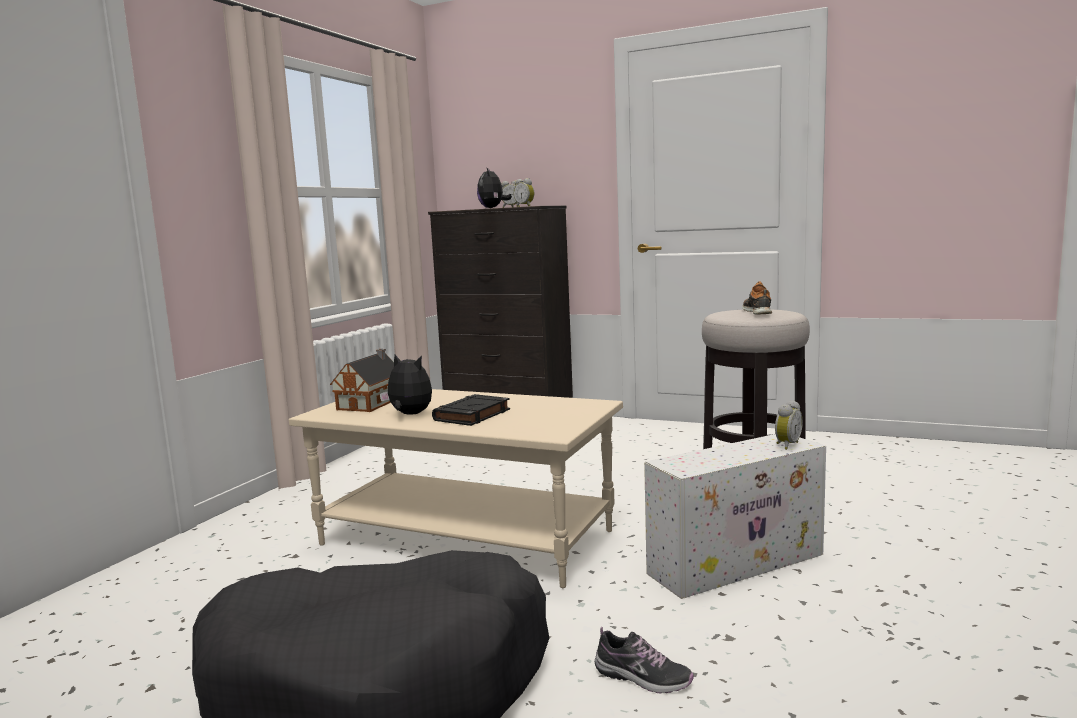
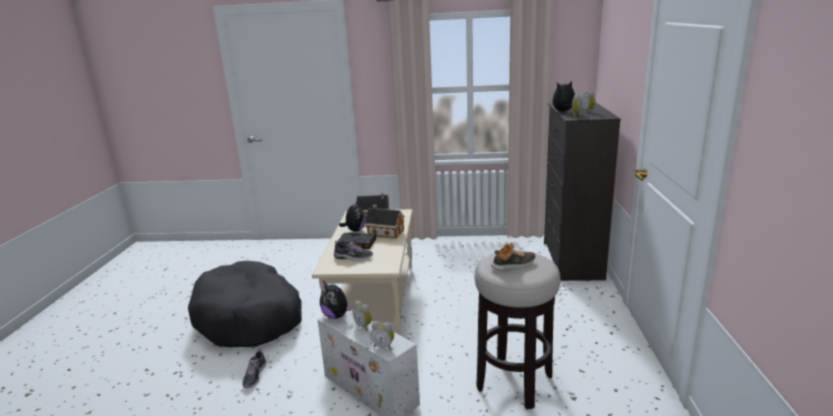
camera: 70 degrees right, 10 degrees up
none -> plush toy [320,281,353,319]
none -> shoe [334,240,373,261]
none -> alarm clock [353,301,372,331]
none -> toy house [365,205,404,238]

